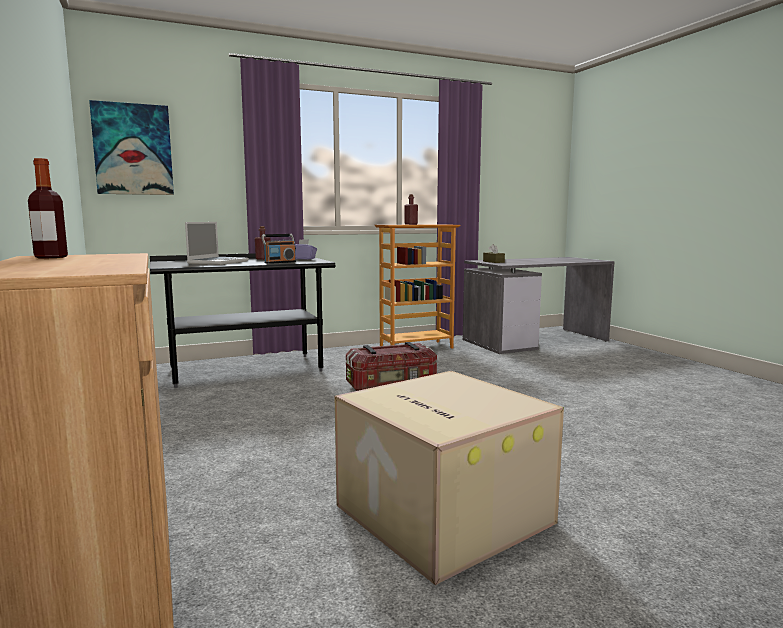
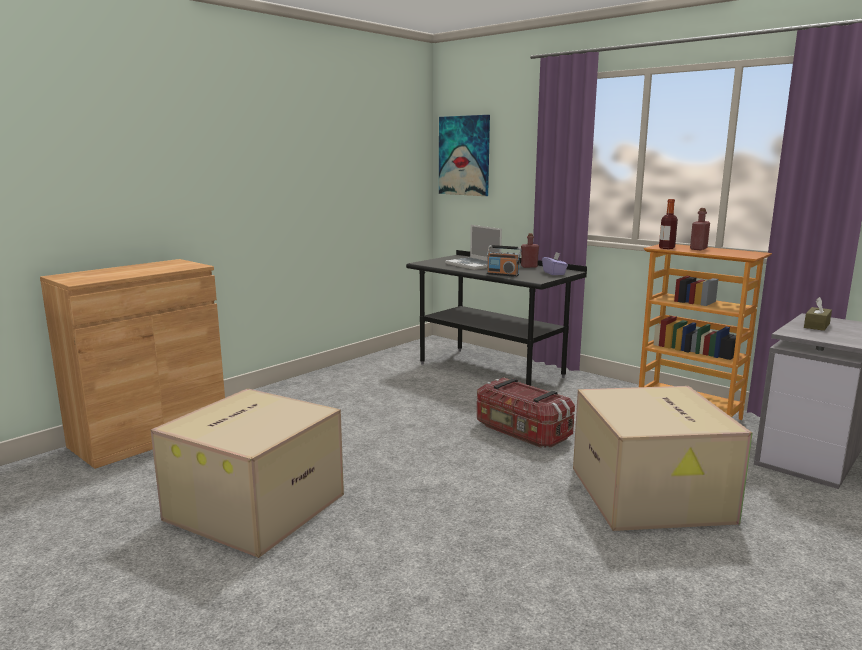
camera: 65 degrees right, 5 degrees up
bottle [28,158,68,258] -> bottle moved to [659,199,678,249]
laptop [185,222,249,265] -> laptop turned 60 degrees clockwise [445,225,502,270]
none -> cardboard box [573,386,752,531]

